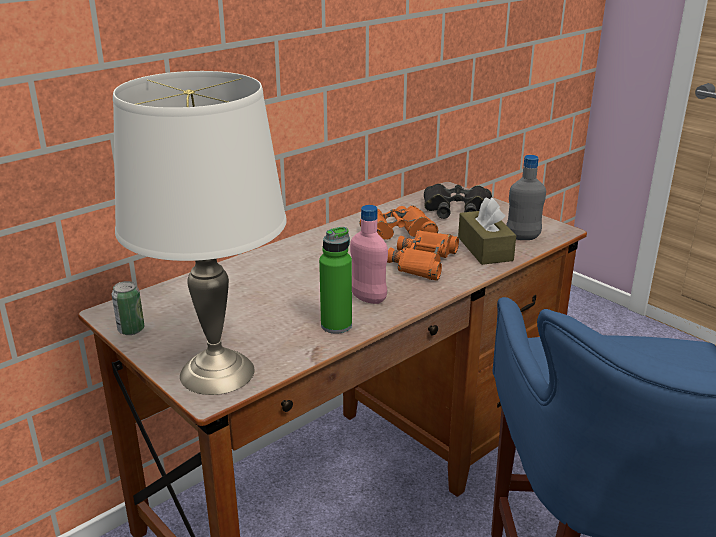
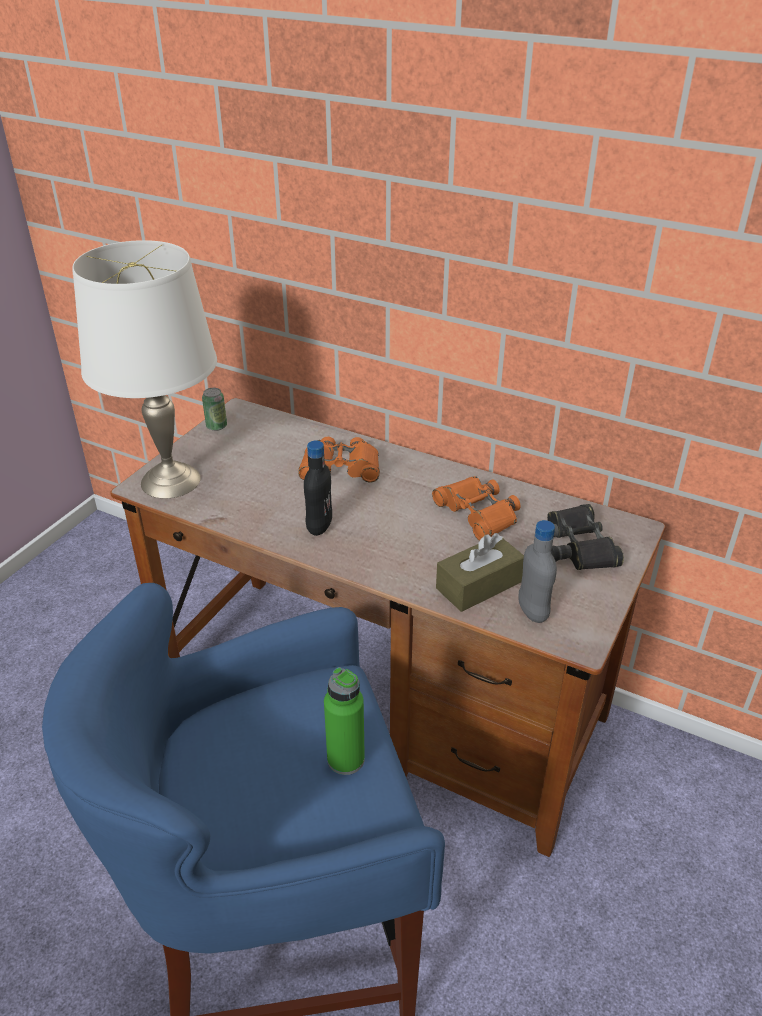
camera: 70 degrees right, 10 degrees up
green bottle [319,227,352,334] -> green bottle moved to [324,667,365,775]
pink bottle [350,205,388,304] -> black bottle [304,440,332,536]
orange binoculars [387,230,459,281] -> orange binoculars moved to [298,437,380,482]

